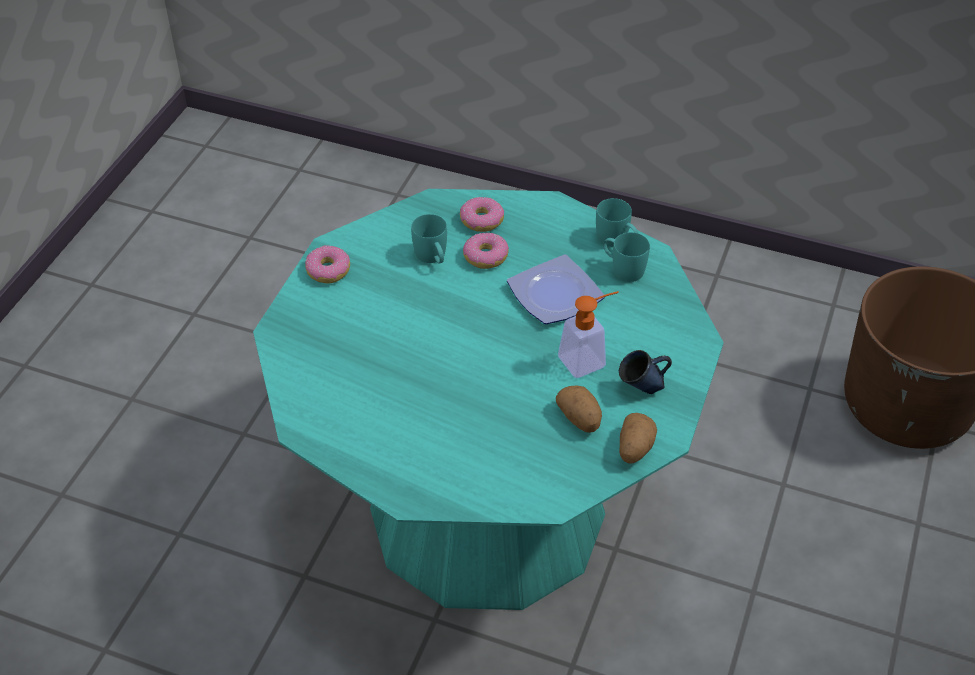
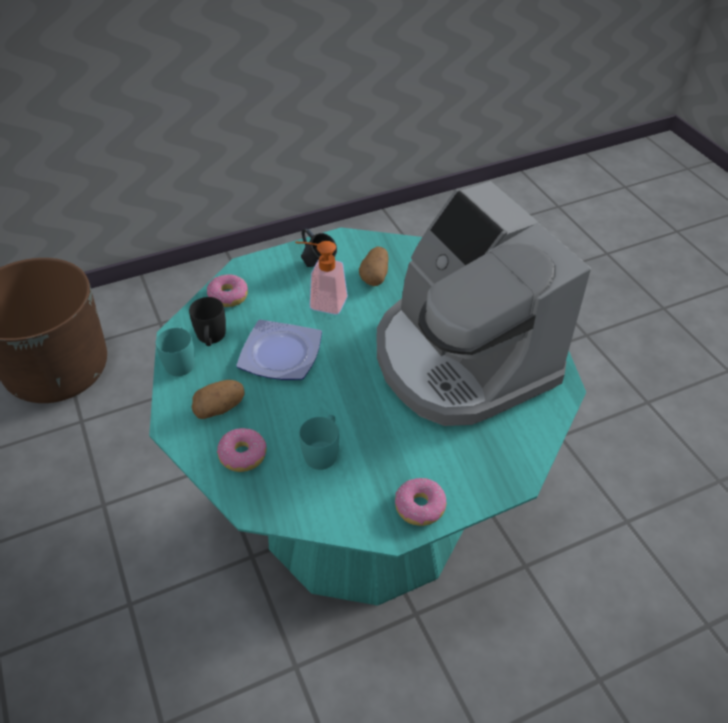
camera: 135 degrees left, 0 degrees up
donut [463,233,509,269] -> donut moved to [207,274,248,307]
turquoise mug [603,232,650,282] -> black mug [189,297,226,346]
potato [619,413,657,463] -> potato moved to [192,380,245,419]
none -> coffee machine [377,181,591,426]

